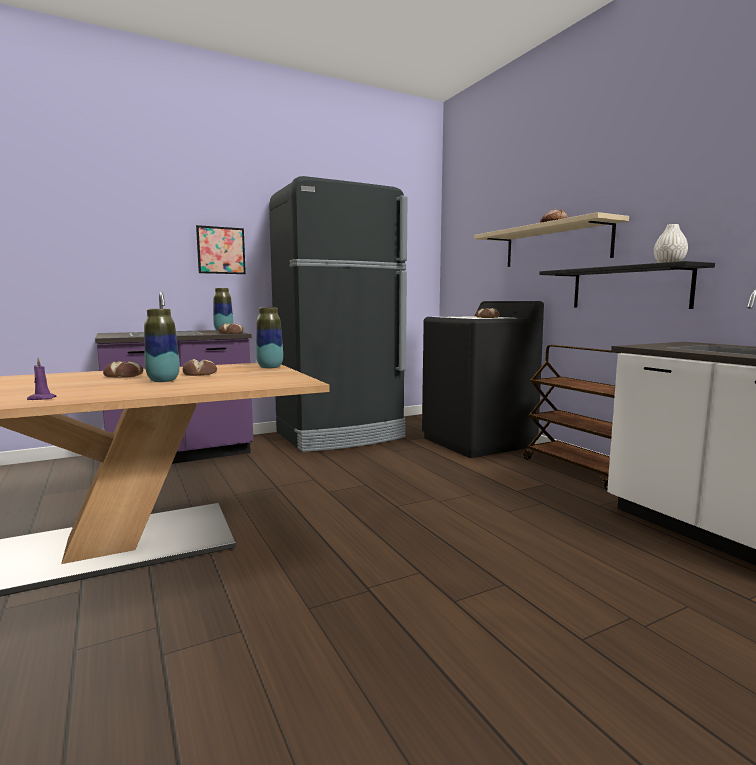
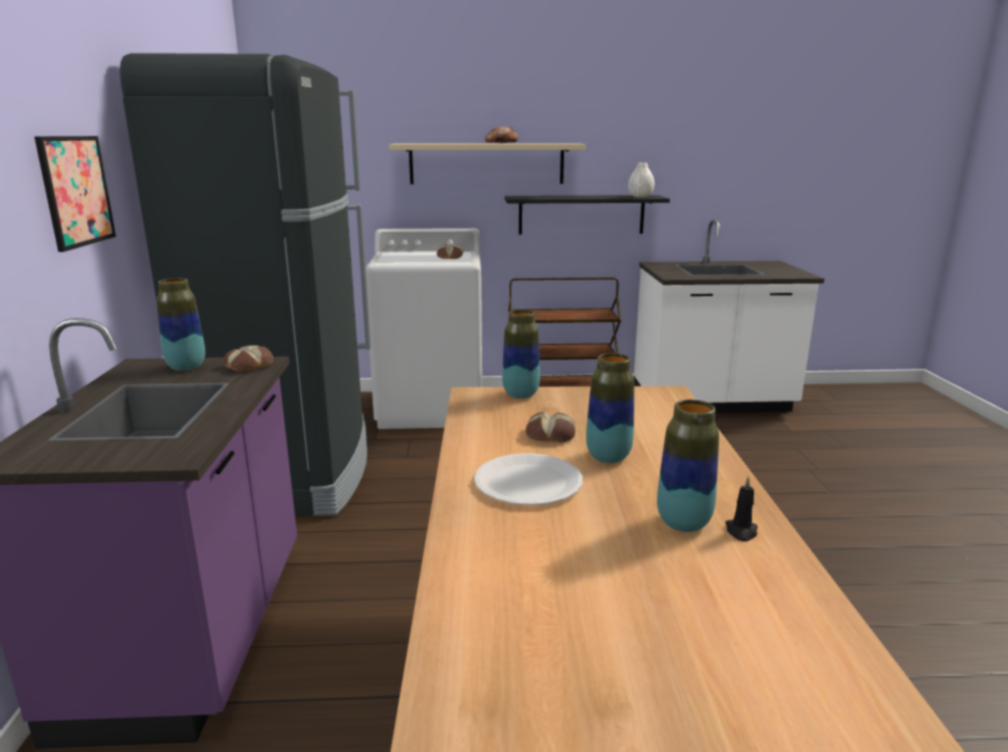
camera: 65 degrees left, 10 degrees up
purple candle [27,358,56,400] -> black candle [725,476,758,542]
bread [103,361,143,378] -> white plate [474,453,583,506]
black washing machine [422,301,544,458] -> white washing machine [366,228,482,429]
none -> vase [657,400,719,532]

